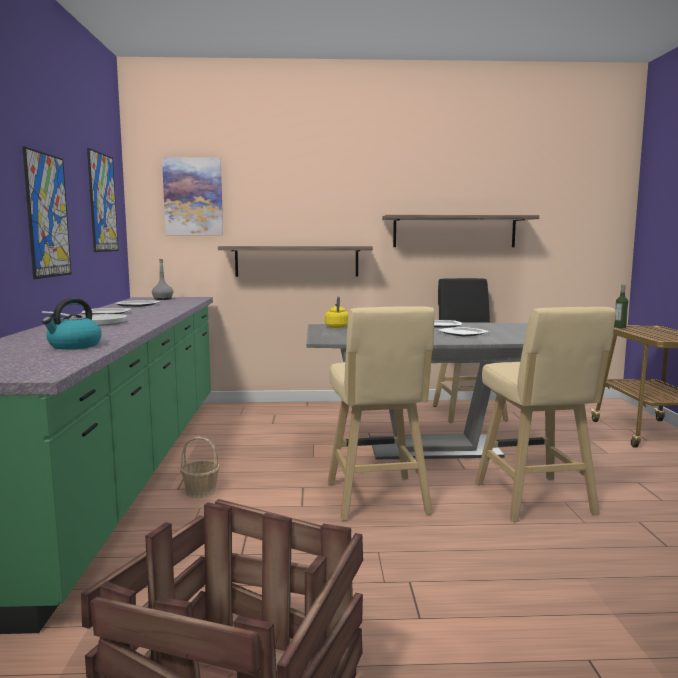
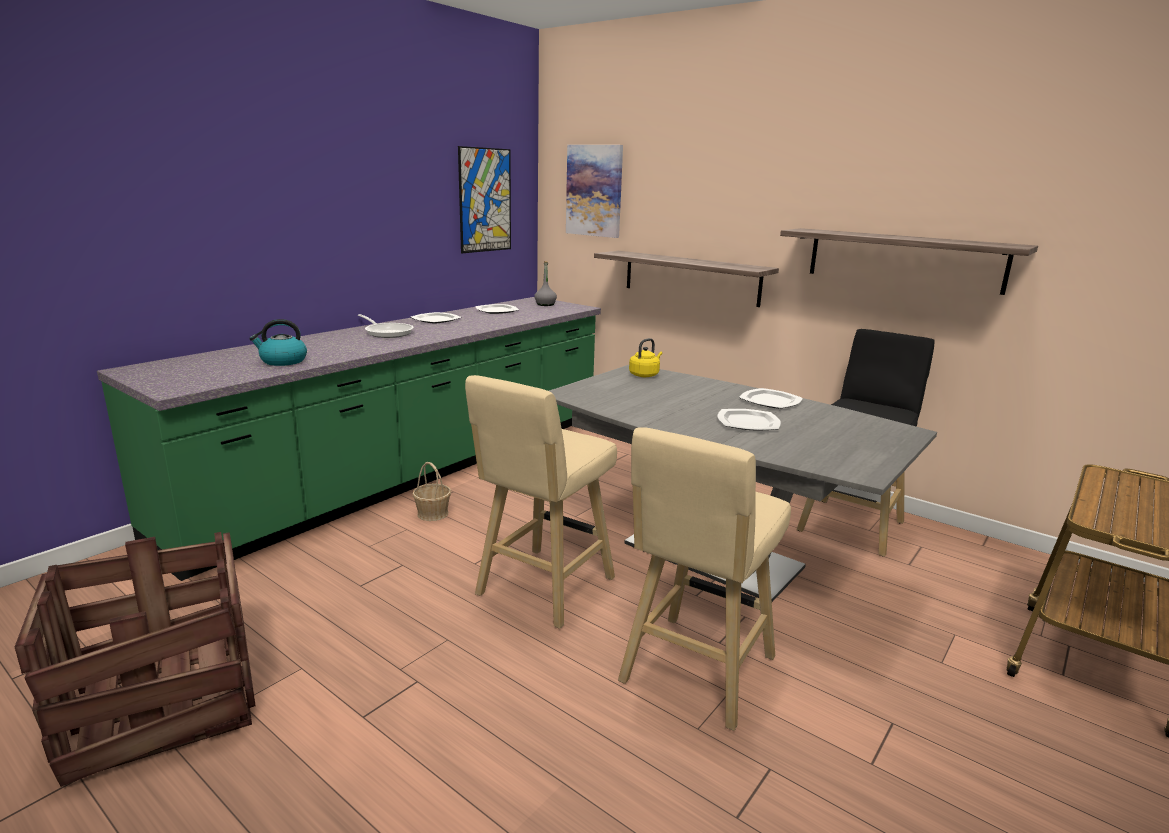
camera: 40 degrees right, 10 degrees up
picture [22,147,72,279] -> none
bottle [614,285,628,328] -> none

